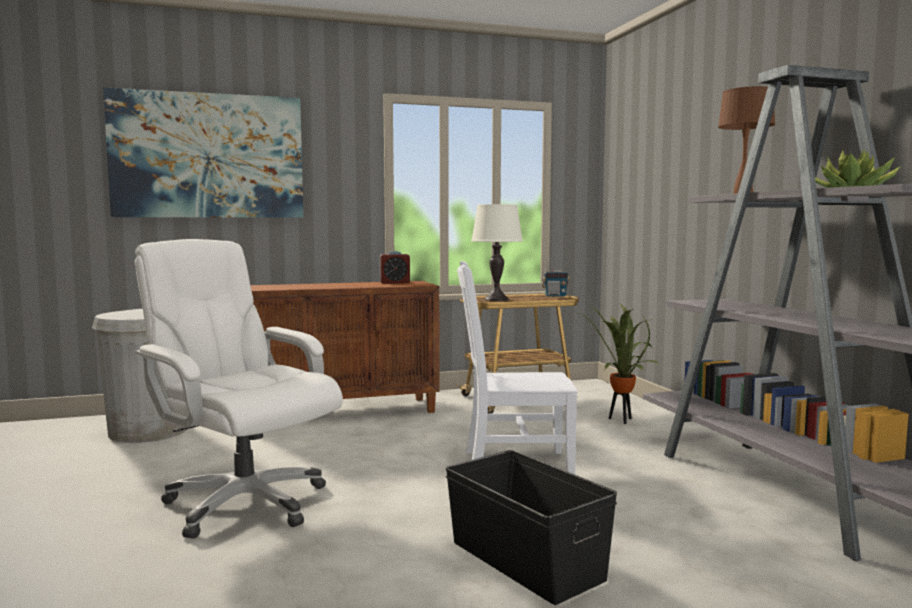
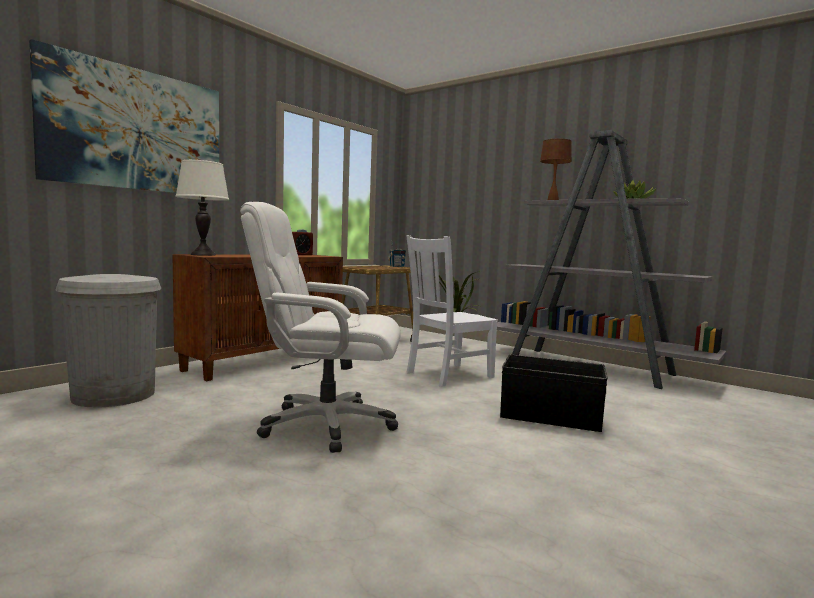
camera: 35 degrees left, 0 degrees up
white table lamp [471,204,523,301] -> white table lamp moved to [175,160,229,256]

